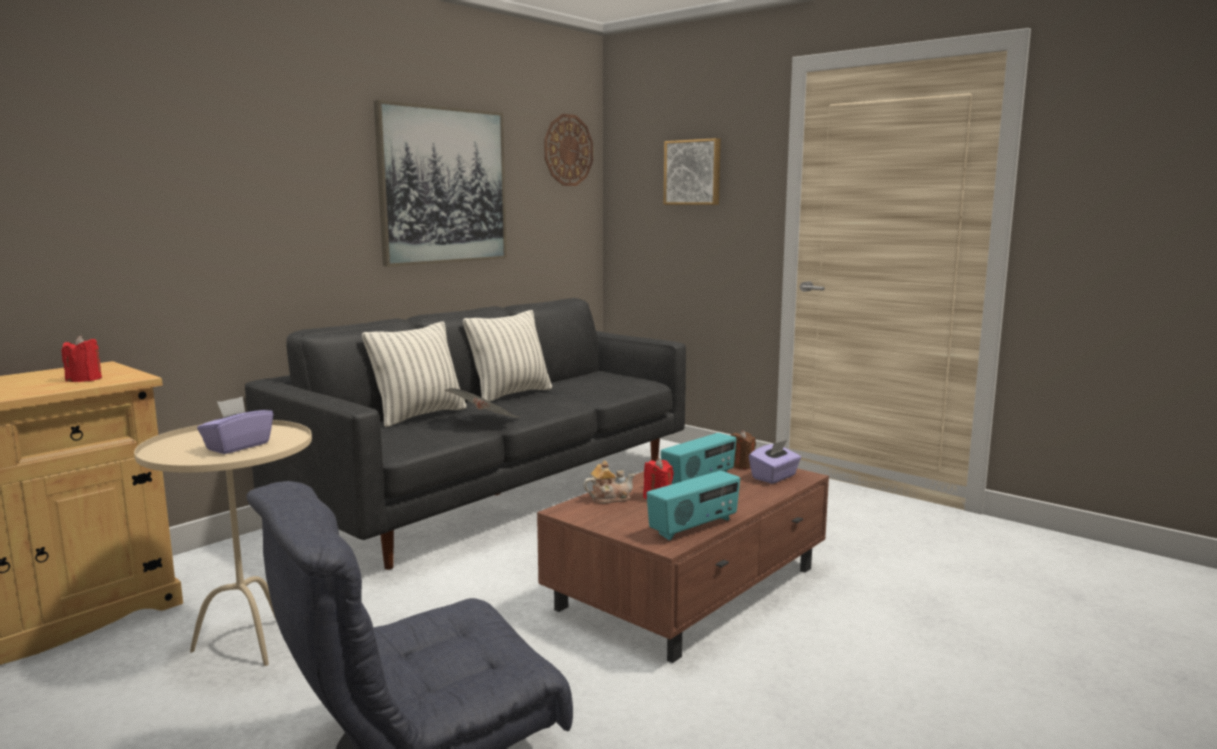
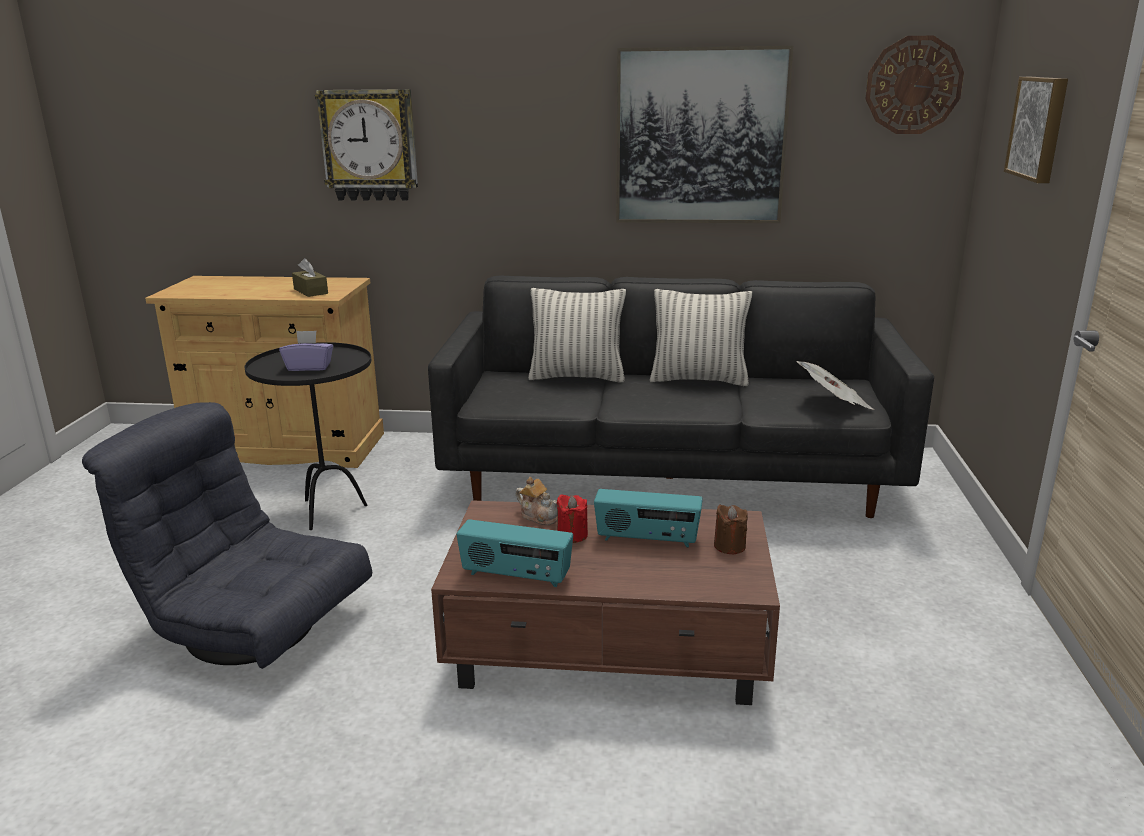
camera: 55 degrees right, 10 degrees up
red candle [62,336,102,382] -> brown tissue box [292,258,328,297]
beige side table [134,420,312,666] -> black side table [244,342,371,530]
newspaper [444,388,518,417] -> newspaper moved to [796,361,875,410]
purple tissue box [749,440,801,484] -> none
none -> wall clock [315,89,418,201]

